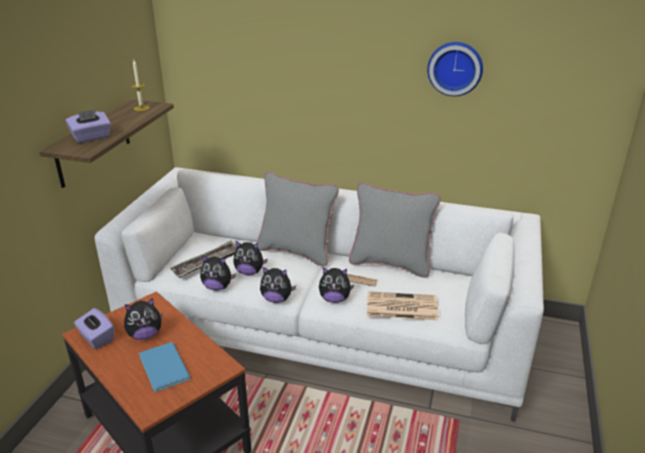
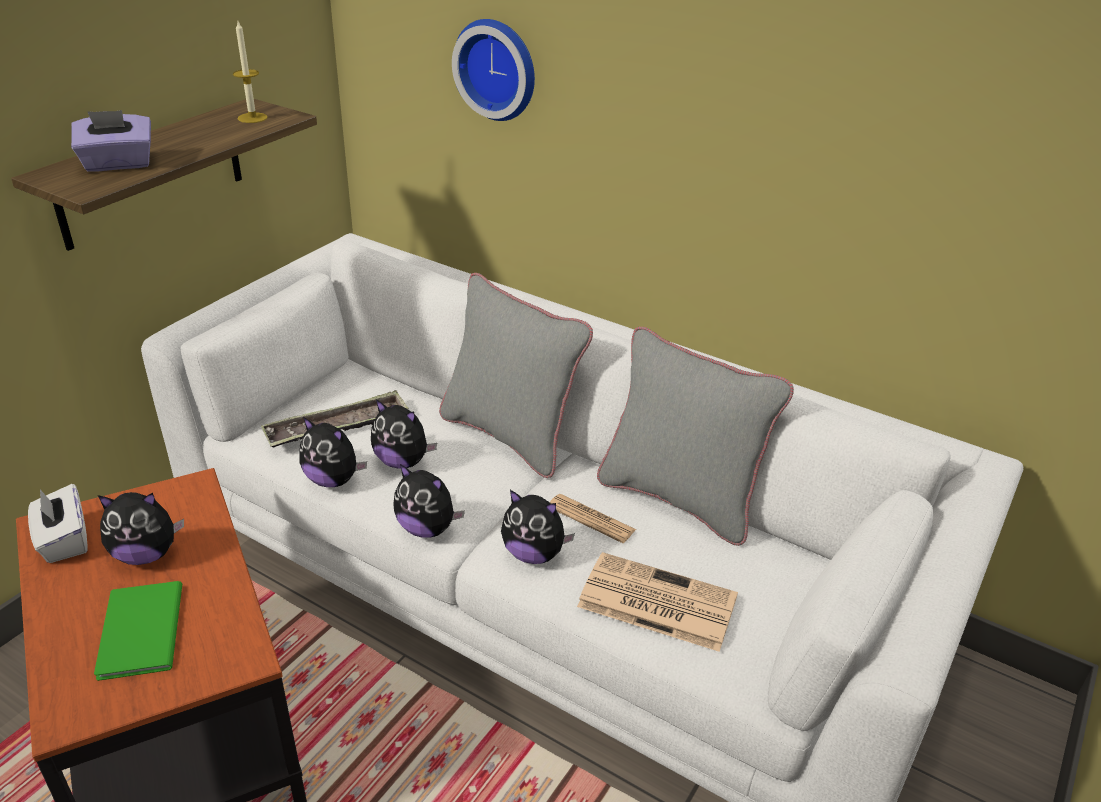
camera: 15 degrees right, 5 degrees up
purple tissue box [74,308,114,349] -> white tissue box [28,484,88,563]
blue book [139,342,191,392] -> green book [94,581,182,681]
wall clock [427,42,483,96] -> wall clock moved to [452,19,535,121]

